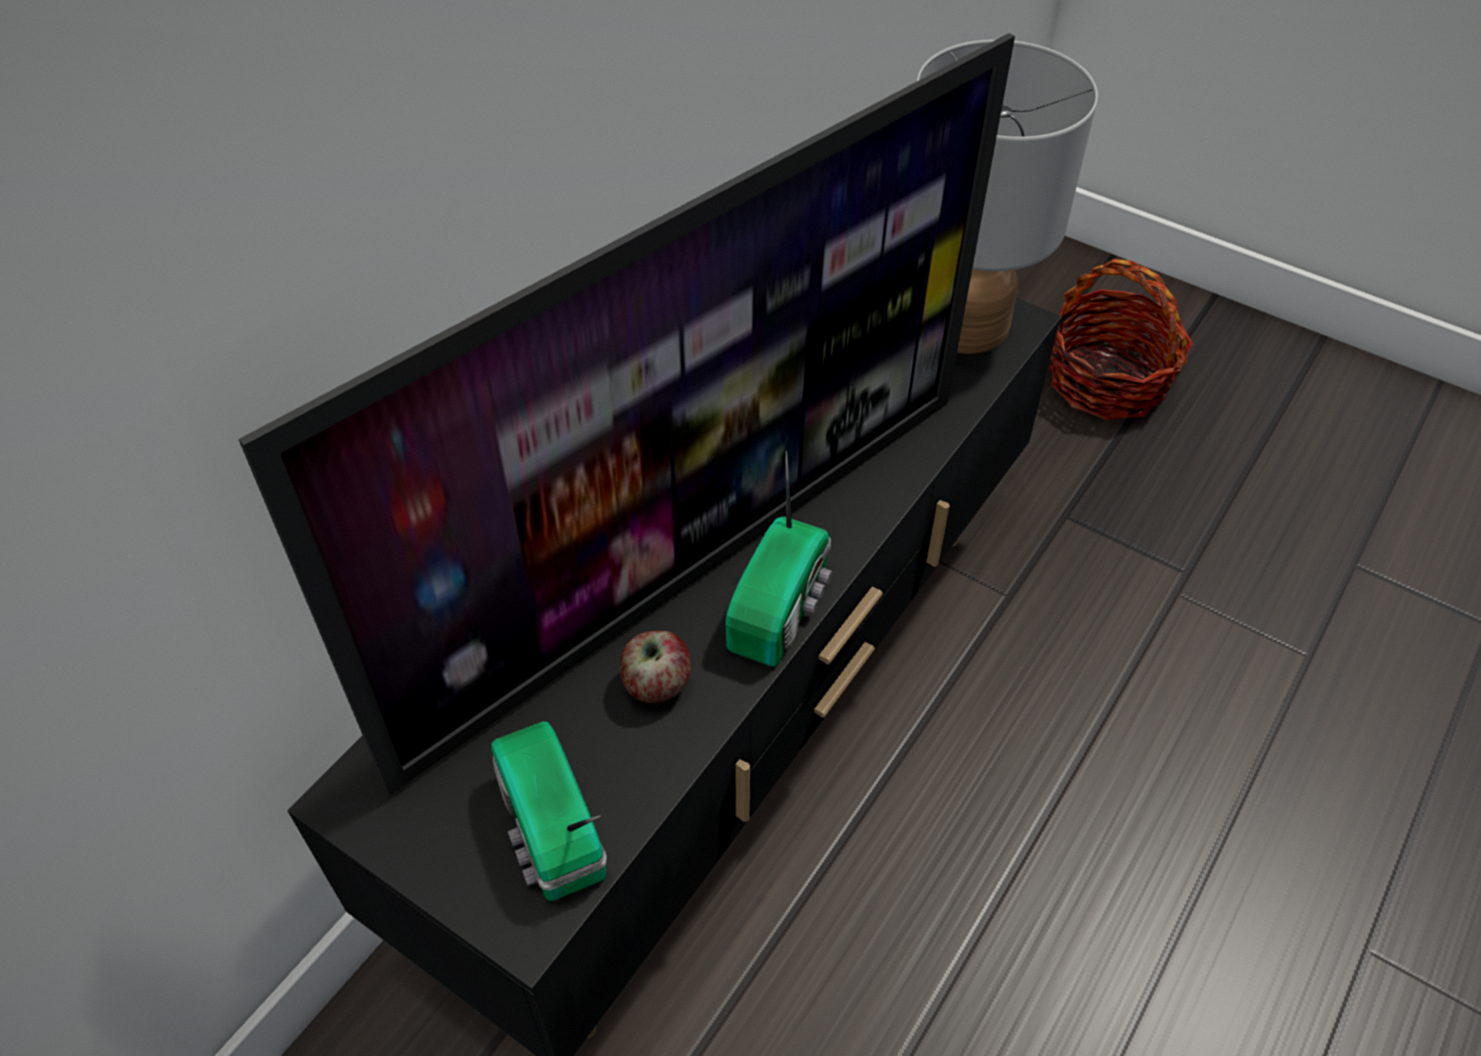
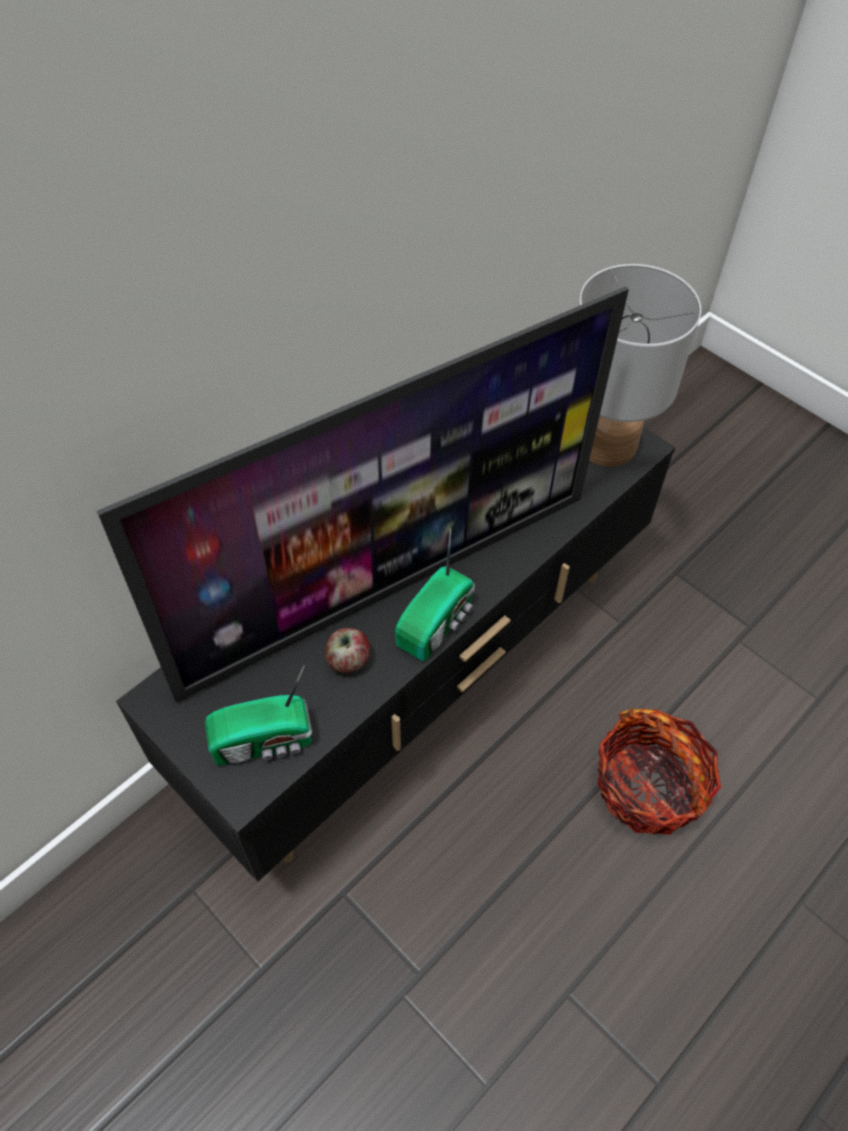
camera: 10 degrees right, 5 degrees up
radio [491,722,607,901] -> radio turned 90 degrees counterclockwise [205,665,312,766]
basket [1049,259,1193,420] -> basket moved to [597,708,721,835]

